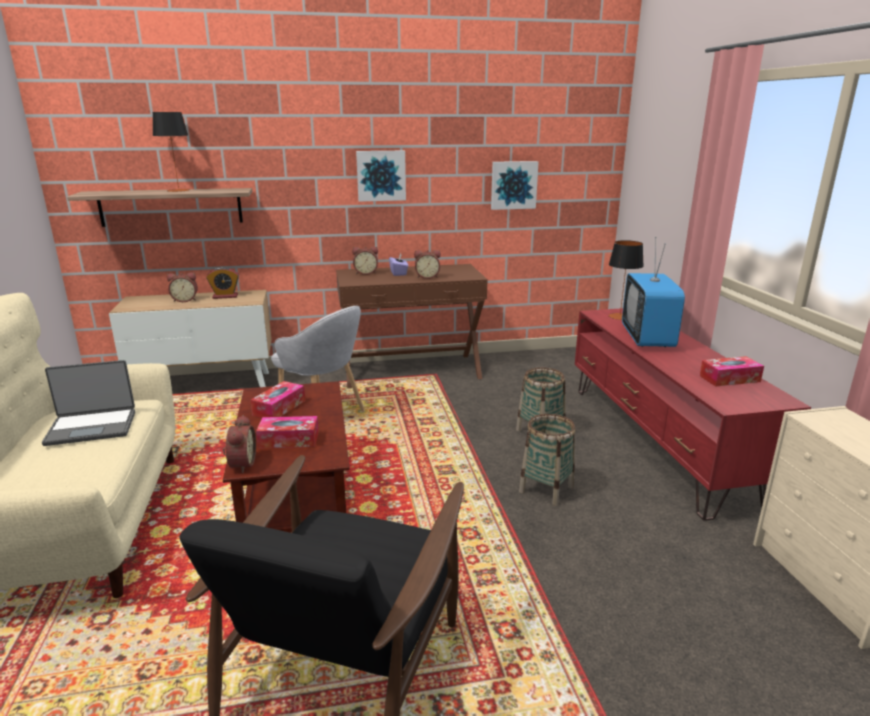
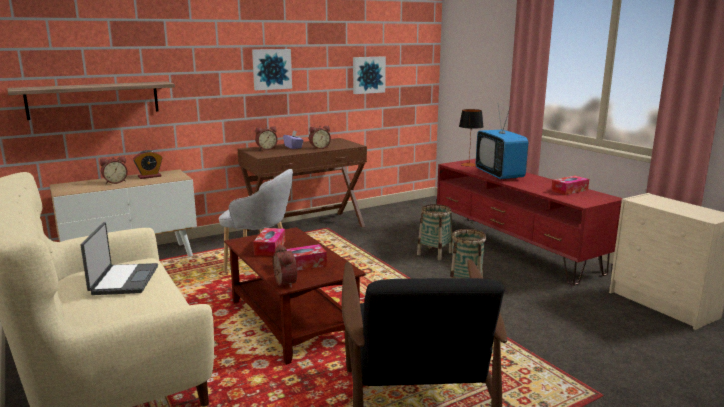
camera: 20 degrees left, 5 degrees down
laptop [42,360,135,446] -> laptop turned 60 degrees counterclockwise [81,222,158,295]
table lamp [153,112,190,192] -> none

